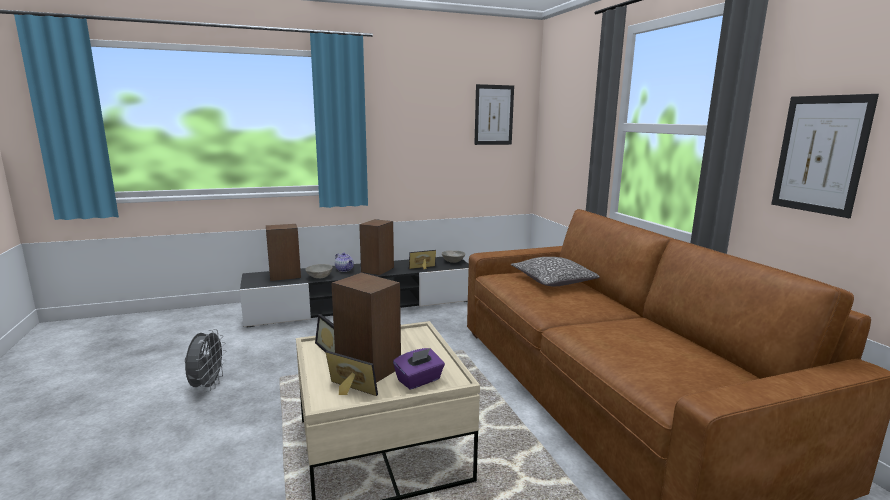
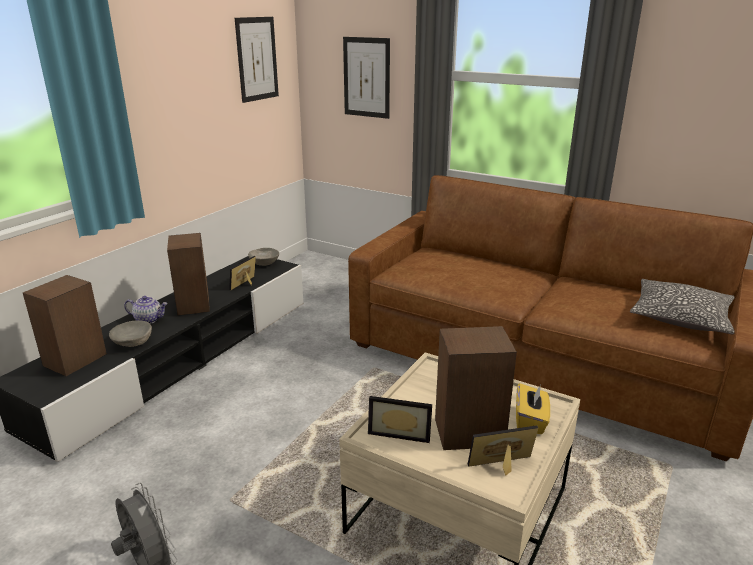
camera: 40 degrees left, 10 degrees up
purple tissue box [393,348,445,389] -> yellow tissue box [516,383,550,434]
pillow [511,257,600,286] -> pillow moved to [630,279,735,334]
picture [771,94,879,218] -> picture moved to [343,37,390,119]

